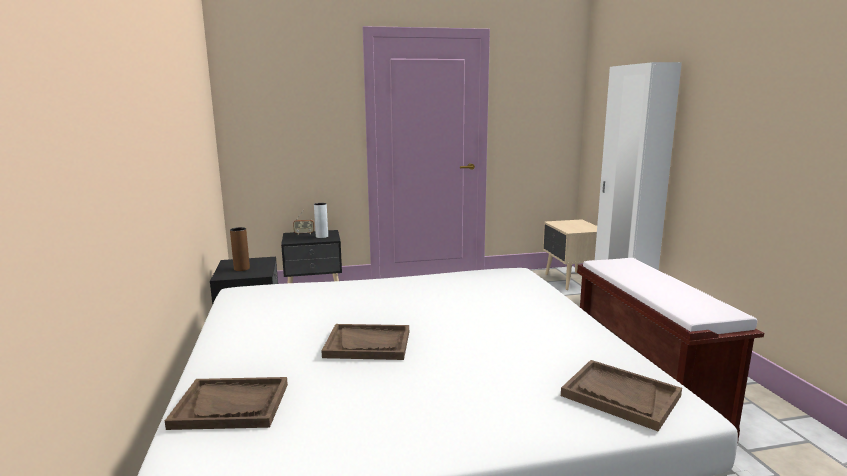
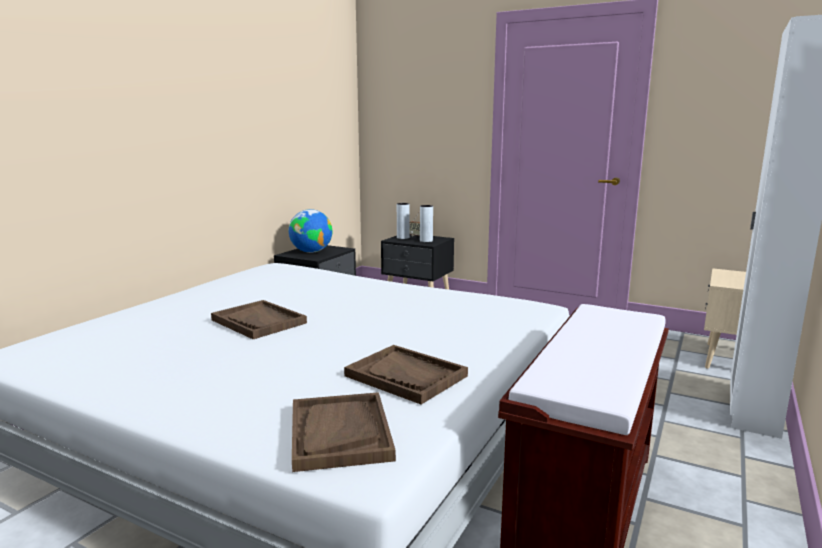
camera: 40 degrees right, 0 degrees up
brown tray [165,377,288,430] -> brown tray moved to [344,345,468,404]
brown vase [230,227,250,271] -> globe [289,209,332,253]
none -> grey vase [397,203,410,239]

